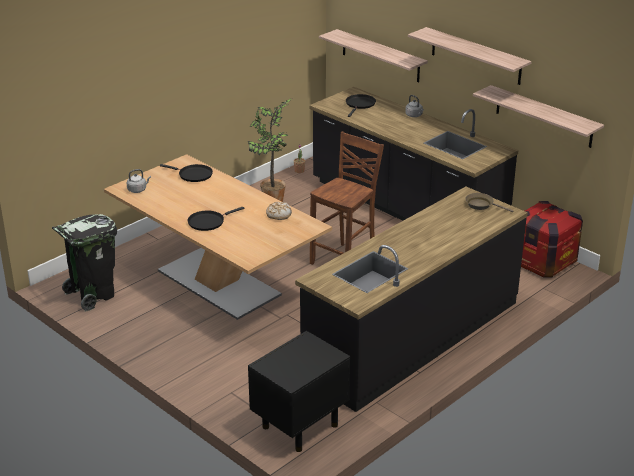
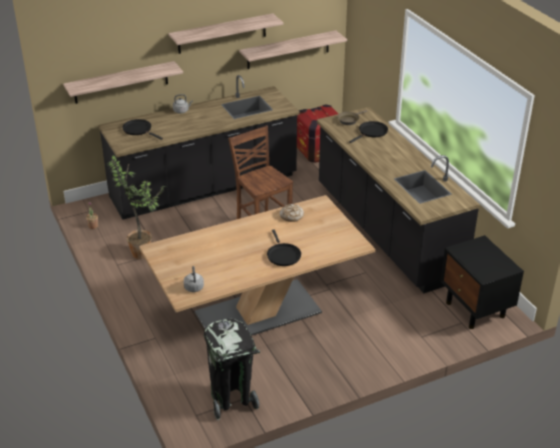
camera: 70 degrees left, 5 degrees up
black frying pan [160,164,213,182] -> black frying pan moved to [349,121,388,143]

